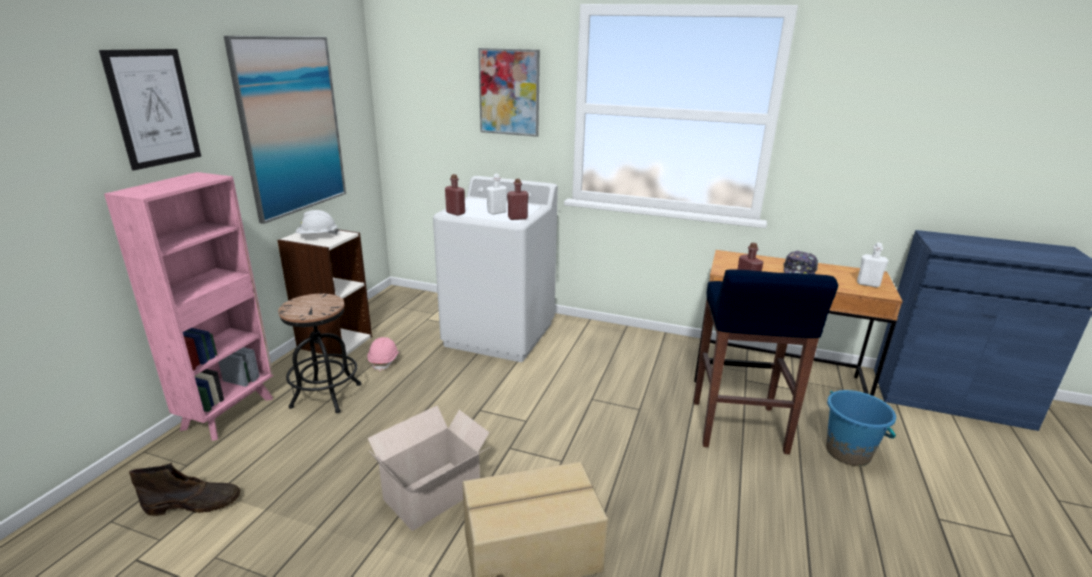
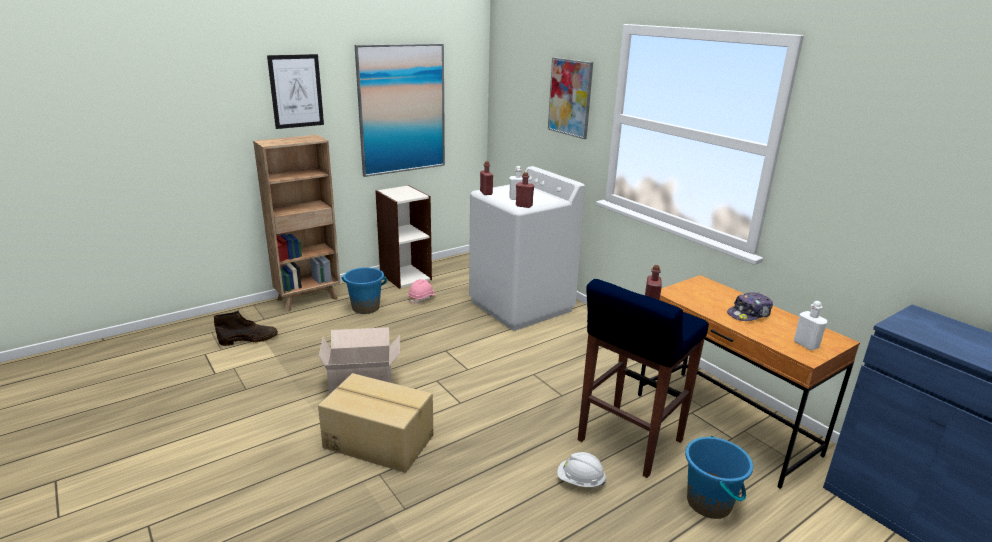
camera: 35 degrees right, 0 degrees up
pink bookcase [104,172,273,441] -> brown bookcase [253,135,340,311]
brown boot [129,462,240,516] -> brown boot turned 45 degrees counterclockwise [214,310,278,346]
black stool [278,294,361,413] -> blue bucket [341,267,387,314]
white hard hat [296,210,338,235] -> white hard hat moved to [557,452,606,487]

